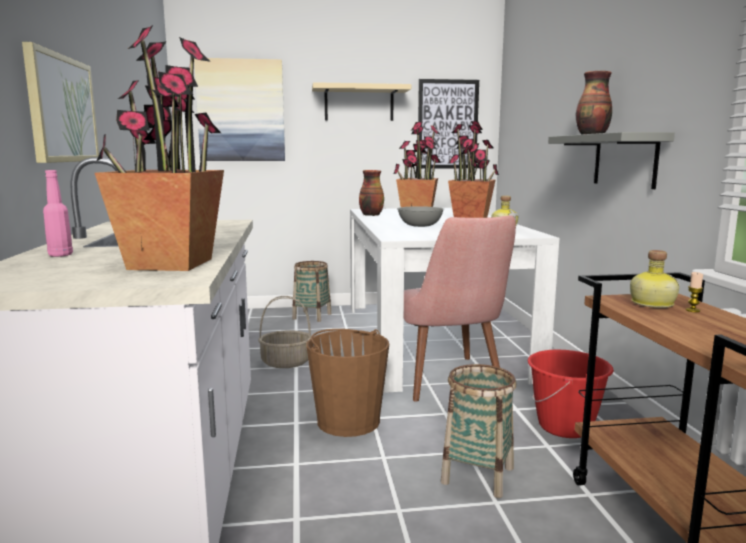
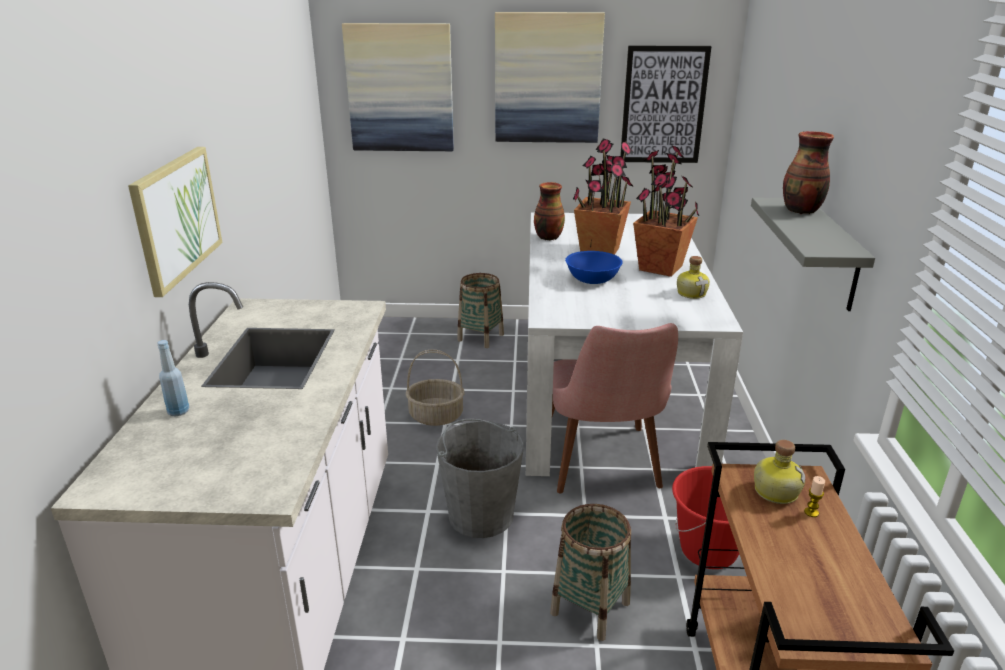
camera: 10 degrees right, 15 degrees up
pink bottle [43,170,73,257] -> blue bottle [158,340,189,416]
potted plant [95,25,224,271] -> none
brown bucket [306,329,389,437] -> grey bucket [436,419,524,538]
beige shelf [312,82,411,121] -> picture [495,12,605,143]
grey bowl [397,206,444,227] -> blue bowl [565,251,623,284]

